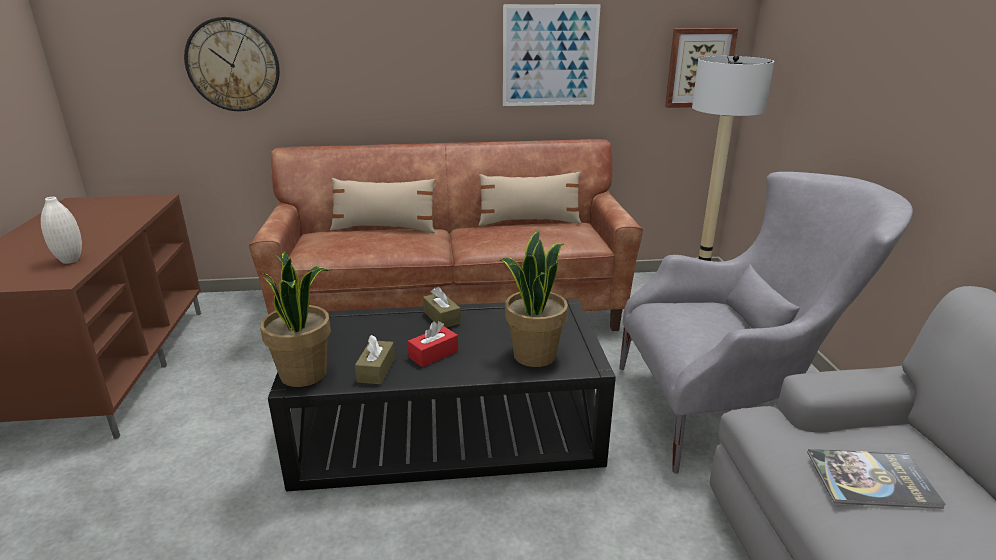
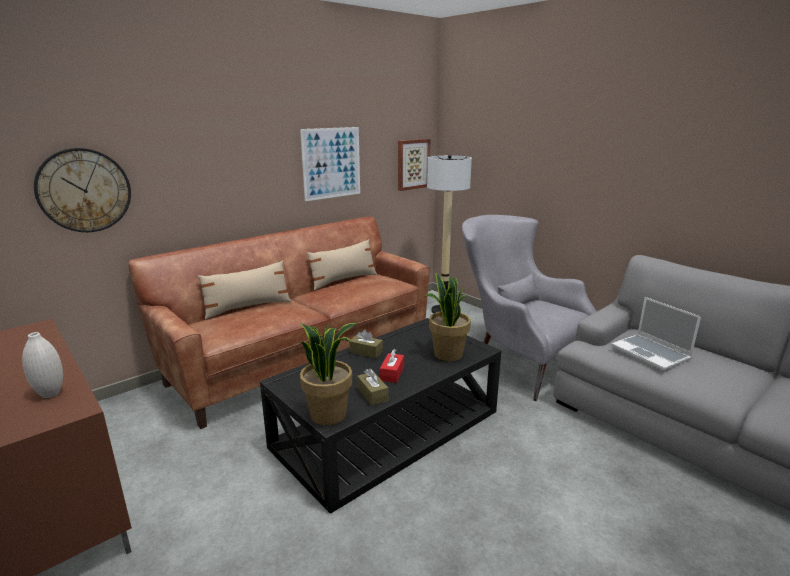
camera: 35 degrees left, 5 degrees down
grey armchair [619,172,913,474] -> grey armchair turned 90 degrees counterclockwise [462,215,597,401]
book [807,449,946,509] -> laptop [611,297,701,370]

